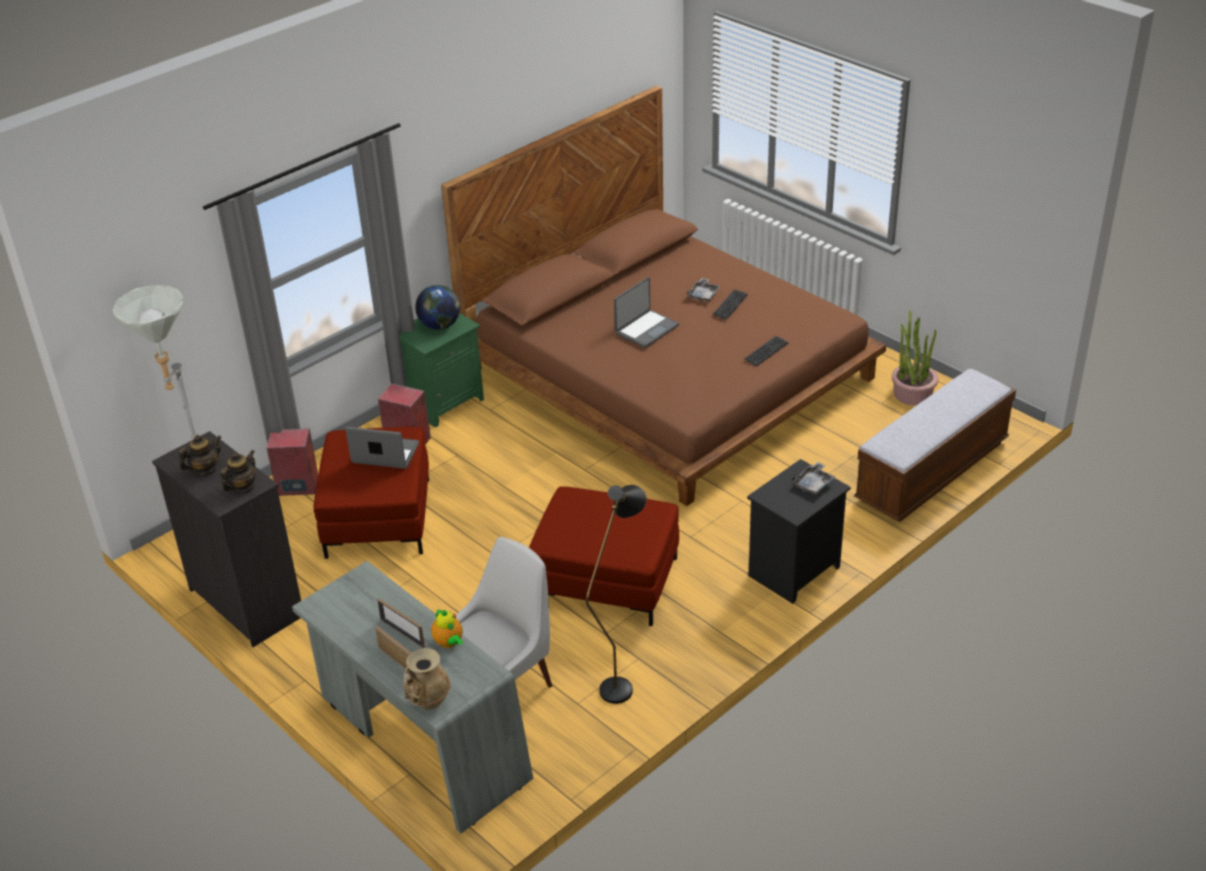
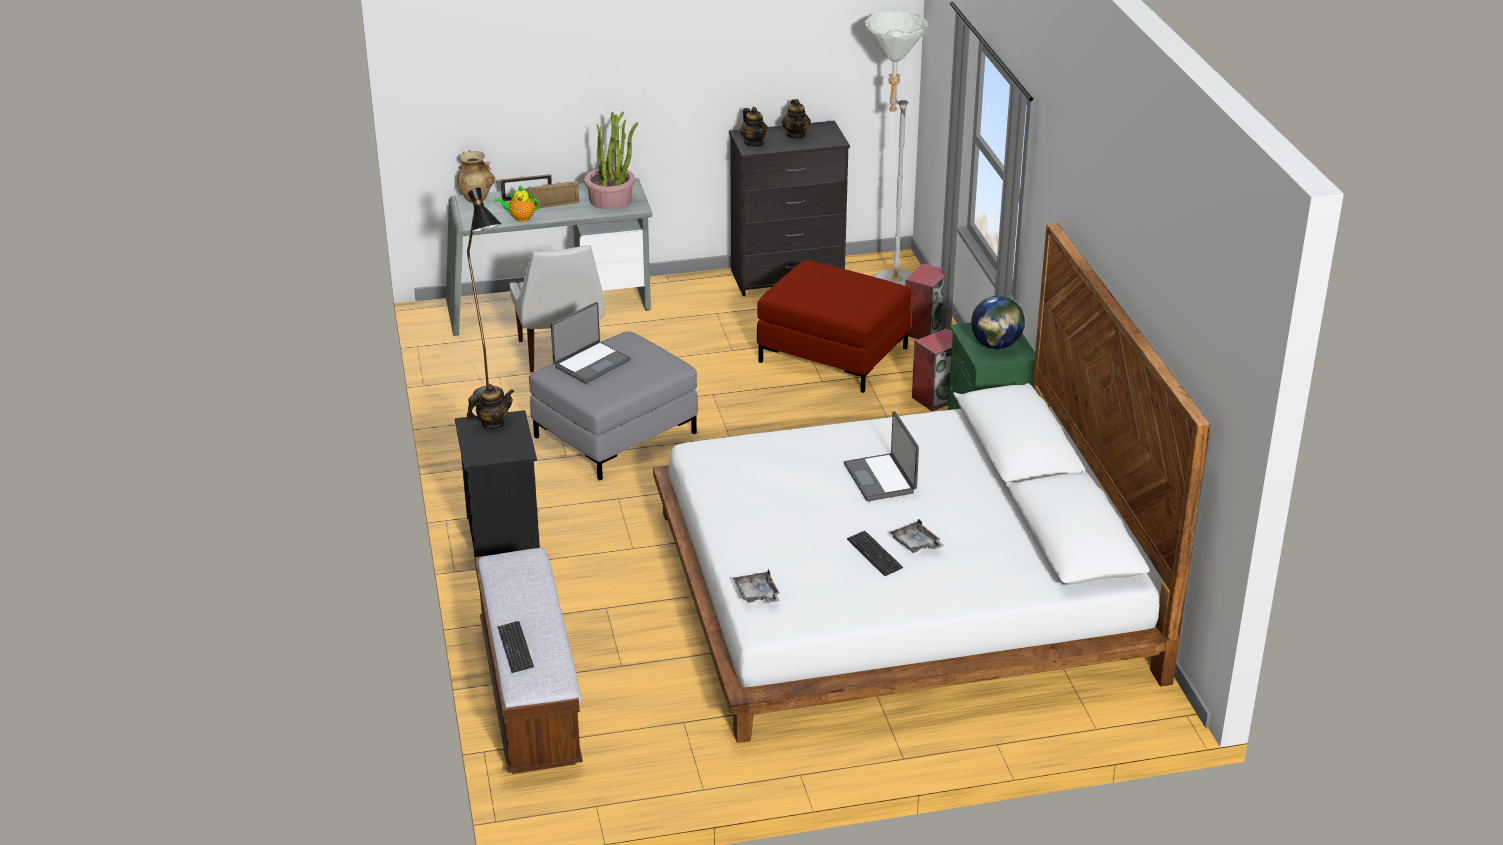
camera: 120 degrees right, 5 degrees down
laptop [345,427,419,469] -> laptop moved to [551,302,631,384]
brown bed [441,86,886,506] -> white bed [653,223,1210,743]
red ottoman [529,486,679,626] -> grey ottoman [529,331,698,480]
keyboard [744,336,789,367] -> keyboard moved to [498,621,534,673]
grey tray [792,462,835,494] -> grey tray moved to [733,569,780,603]
potted plant [892,310,938,405] -> potted plant moved to [584,112,638,209]
none -> teapot [467,384,514,429]

